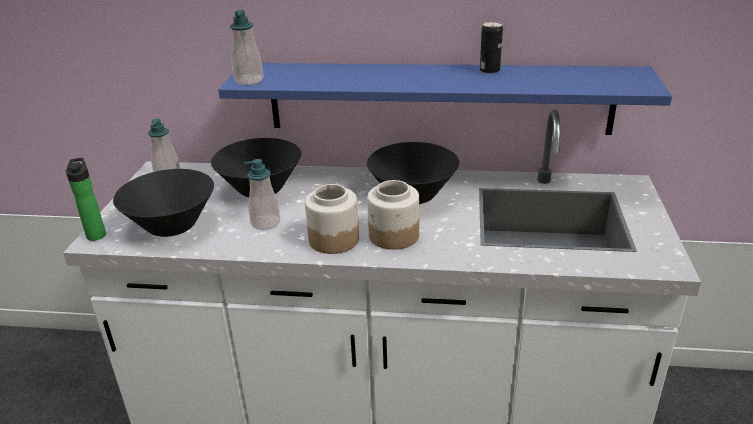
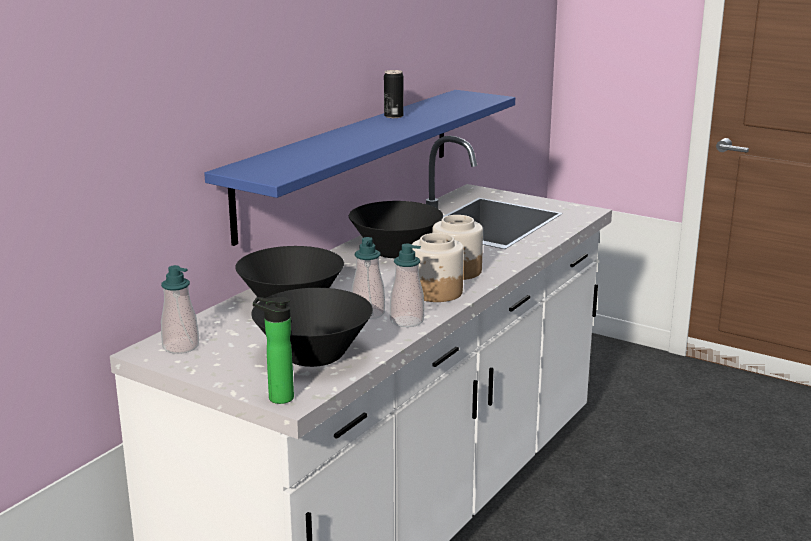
camera: 65 degrees left, 10 degrees down
soap dispenser [230,10,264,85] -> soap dispenser moved to [390,243,424,327]

